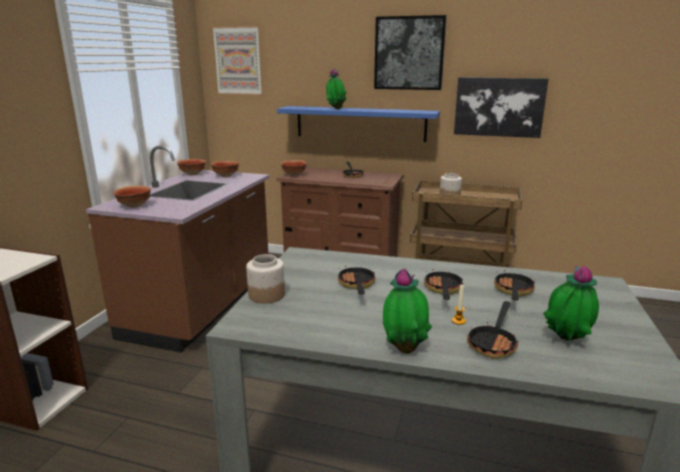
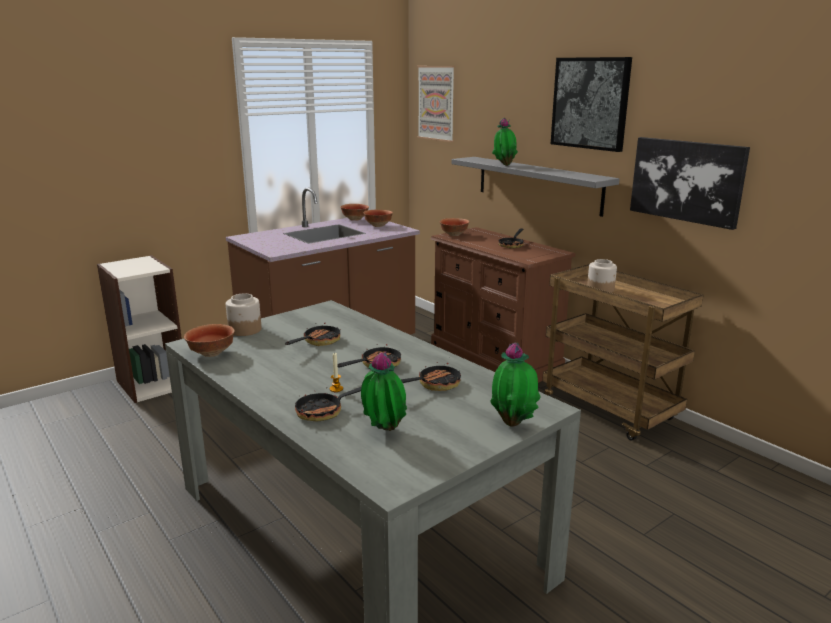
camera: 35 degrees right, 0 degrees up
bowl [113,186,151,208] -> bowl moved to [184,324,235,357]
blue shelf [277,106,440,142] -> grey shelf [451,157,620,217]
potted plant [383,269,432,354] -> potted plant moved to [490,342,541,427]

